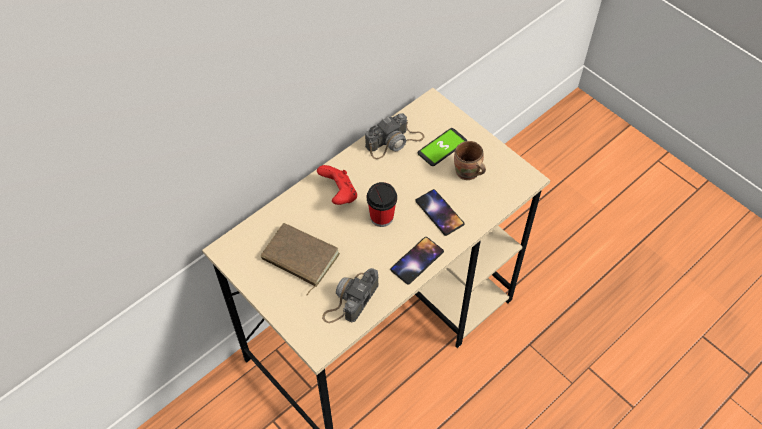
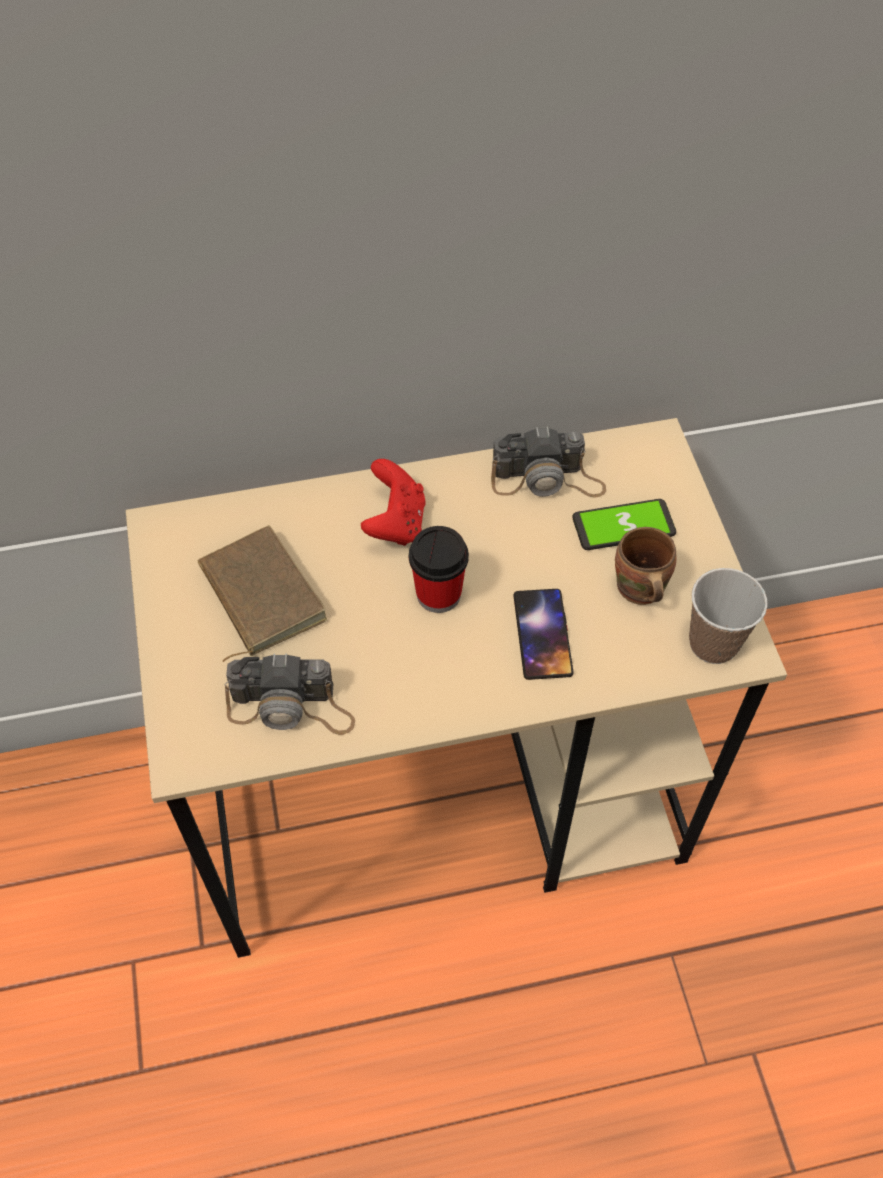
camera: 30 degrees right, 0 degrees up
camera [322,268,379,323] -> camera turned 150 degrees counterclockwise [225,653,355,735]
phone [390,237,444,285] -> none
none -> cup [689,568,767,664]

